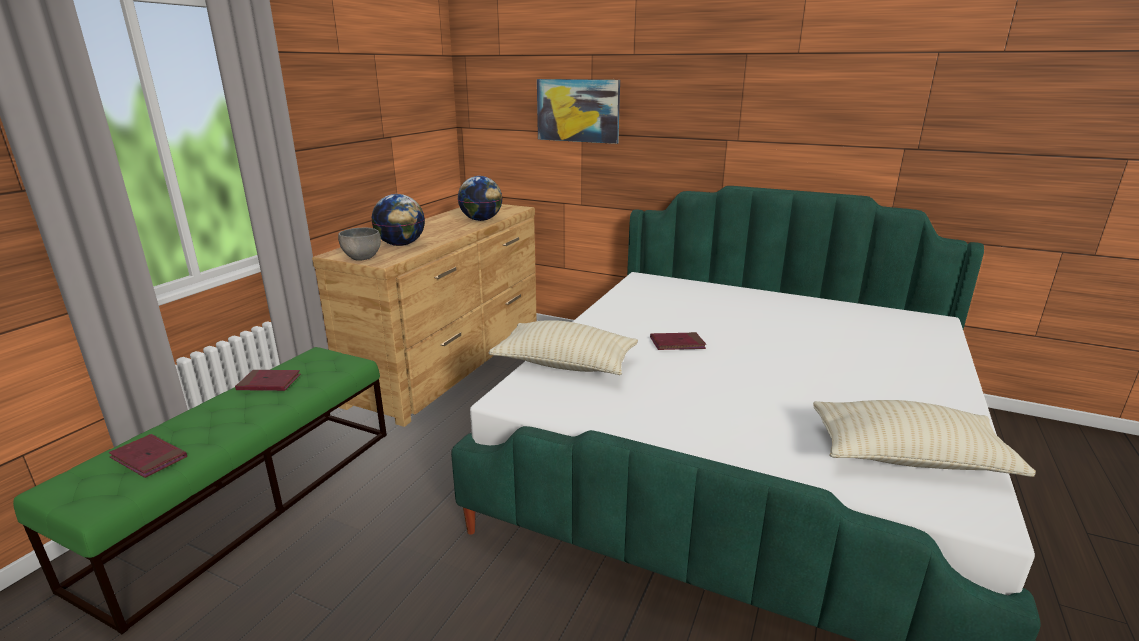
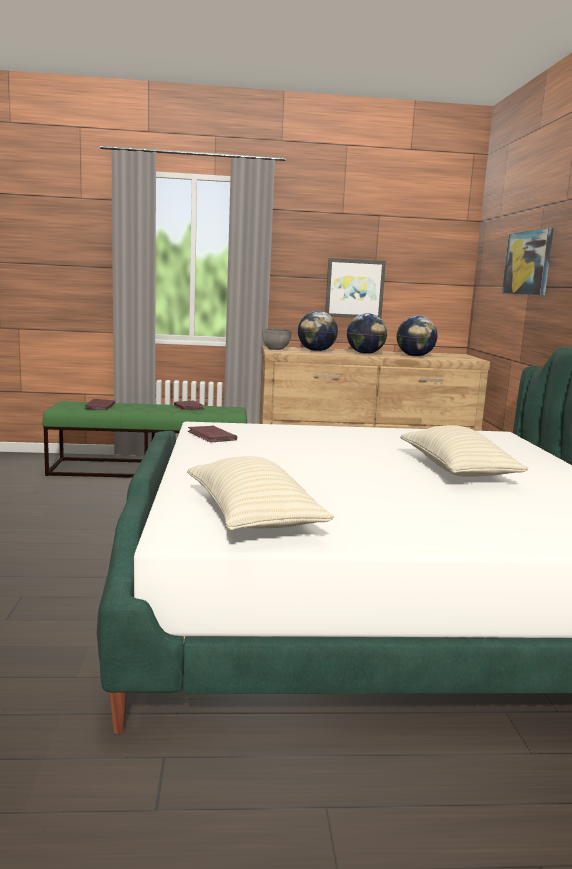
camera: 60 degrees right, 10 degrees down
beige pillow [489,320,638,375] -> beige pillow moved to [400,425,528,477]
red book [650,332,706,350] -> red book moved to [188,426,237,443]
none -> picture [325,258,386,318]
none -> globe [347,313,387,354]

